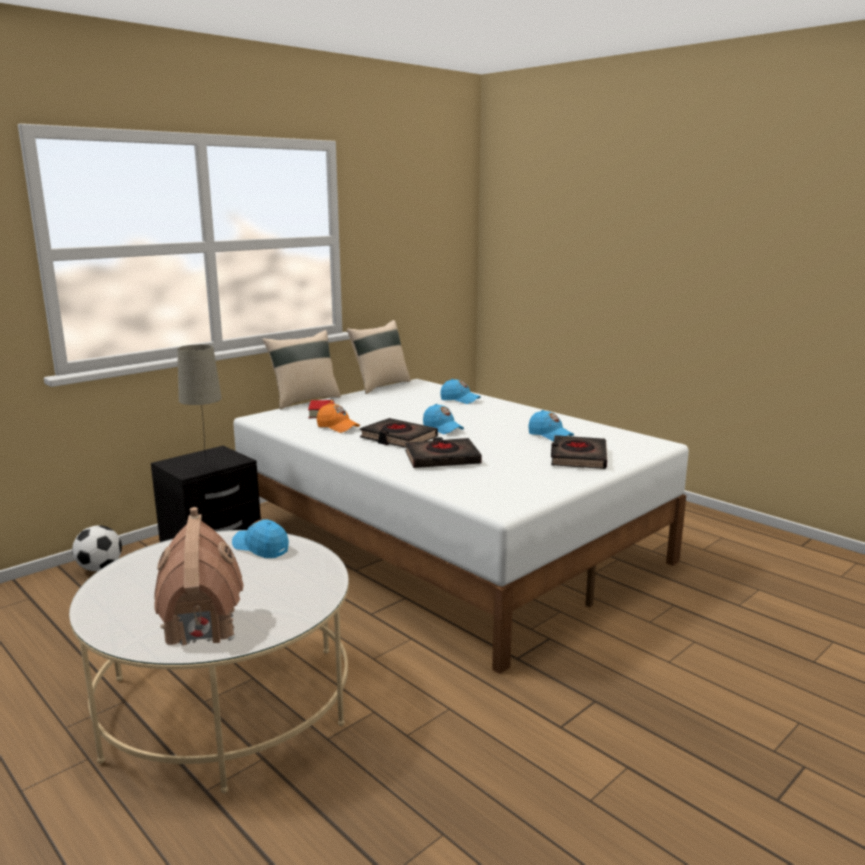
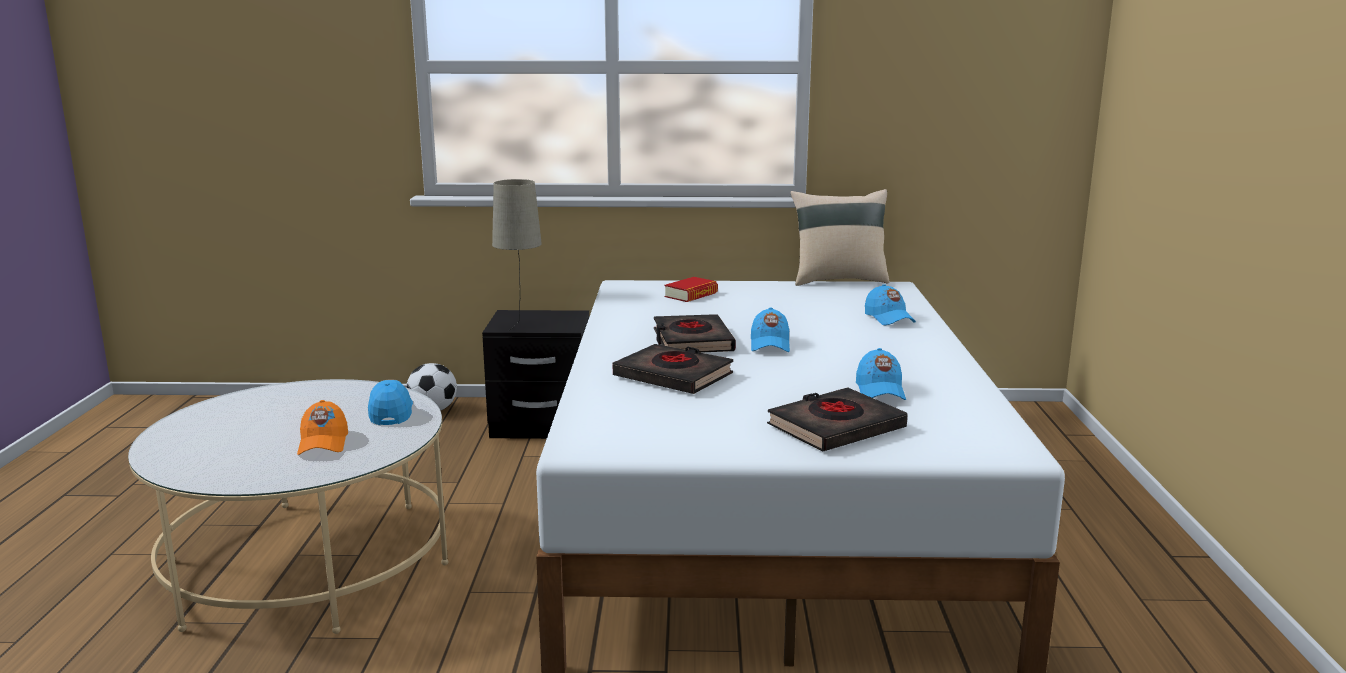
camera: 45 degrees right, 0 degrees up
toy house [154,507,244,648] -> none
beige pillow [262,330,341,409] -> none
orange cap [317,403,360,433] -> orange cap moved to [297,400,348,455]

